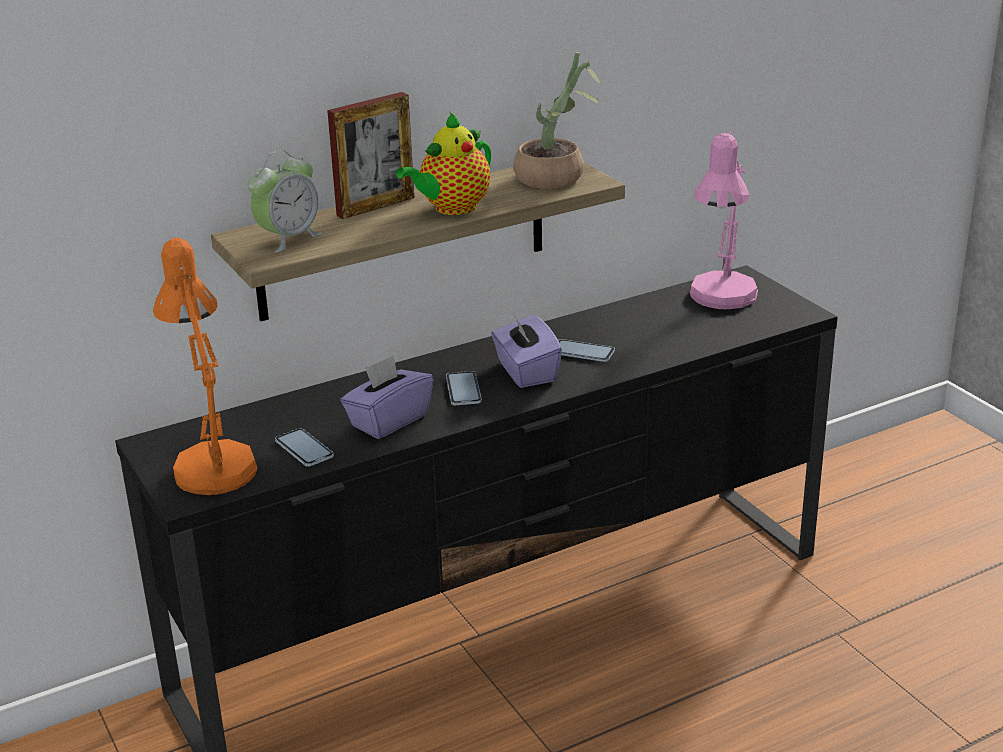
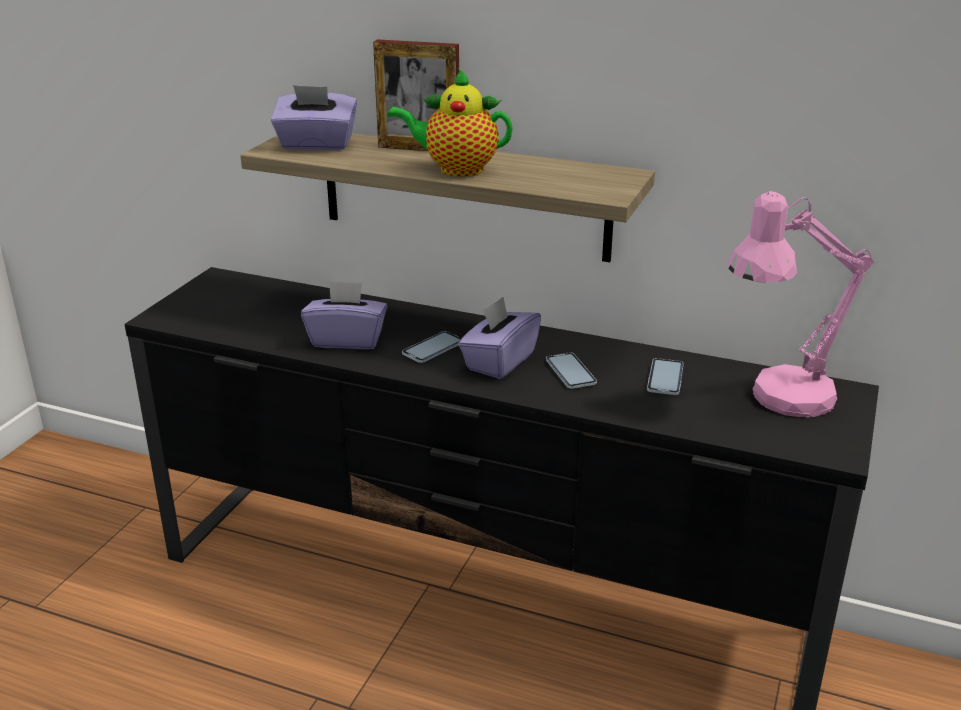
camera: 50 degrees right, 0 degrees up
orange table lamp [153,237,257,495] -> none
alarm clock [248,150,323,253] -> purple tissue box [271,85,357,150]
phone [275,428,334,467] -> phone moved to [647,358,684,395]
potted plant [513,52,601,189] -> none

